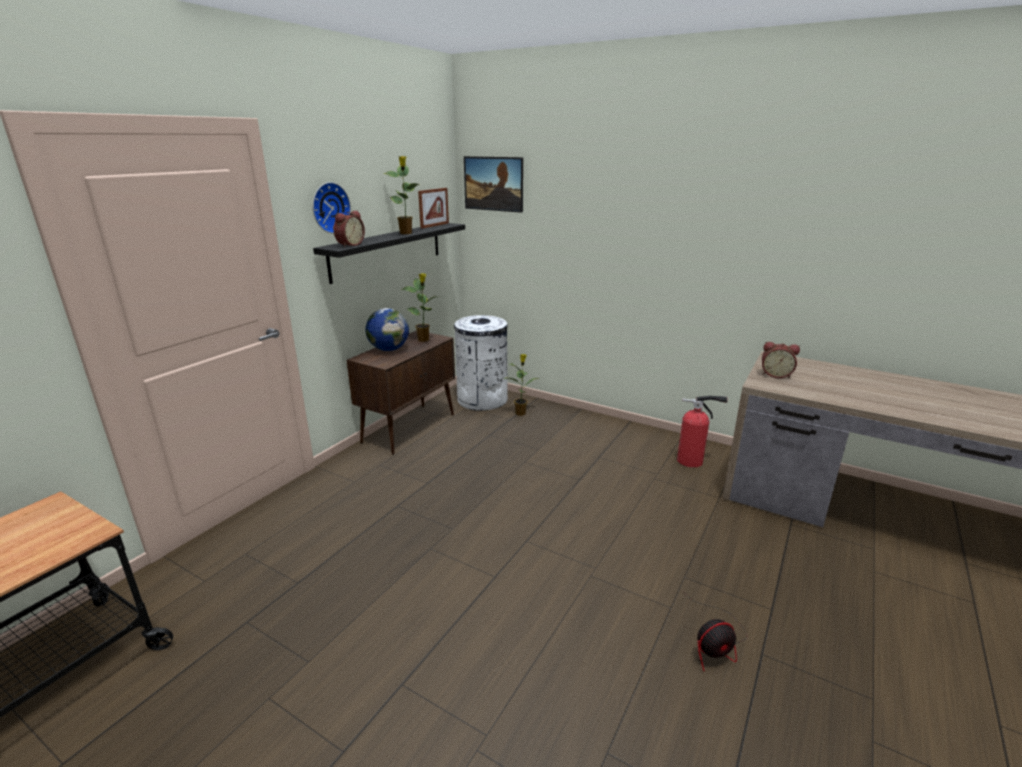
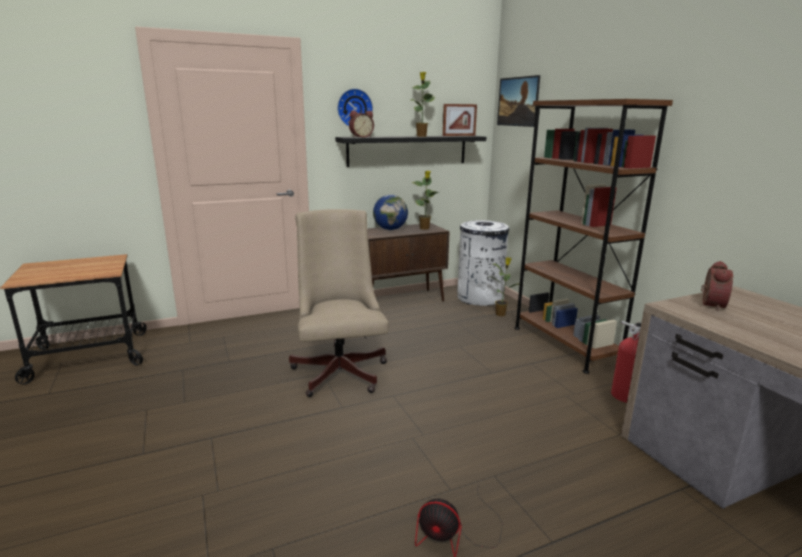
camera: 35 degrees right, 5 degrees down
alarm clock [762,342,800,378] -> alarm clock turned 120 degrees counterclockwise [701,261,733,311]
none -> beige office chair [289,209,389,397]
none -> brown bookcase [514,99,673,374]

